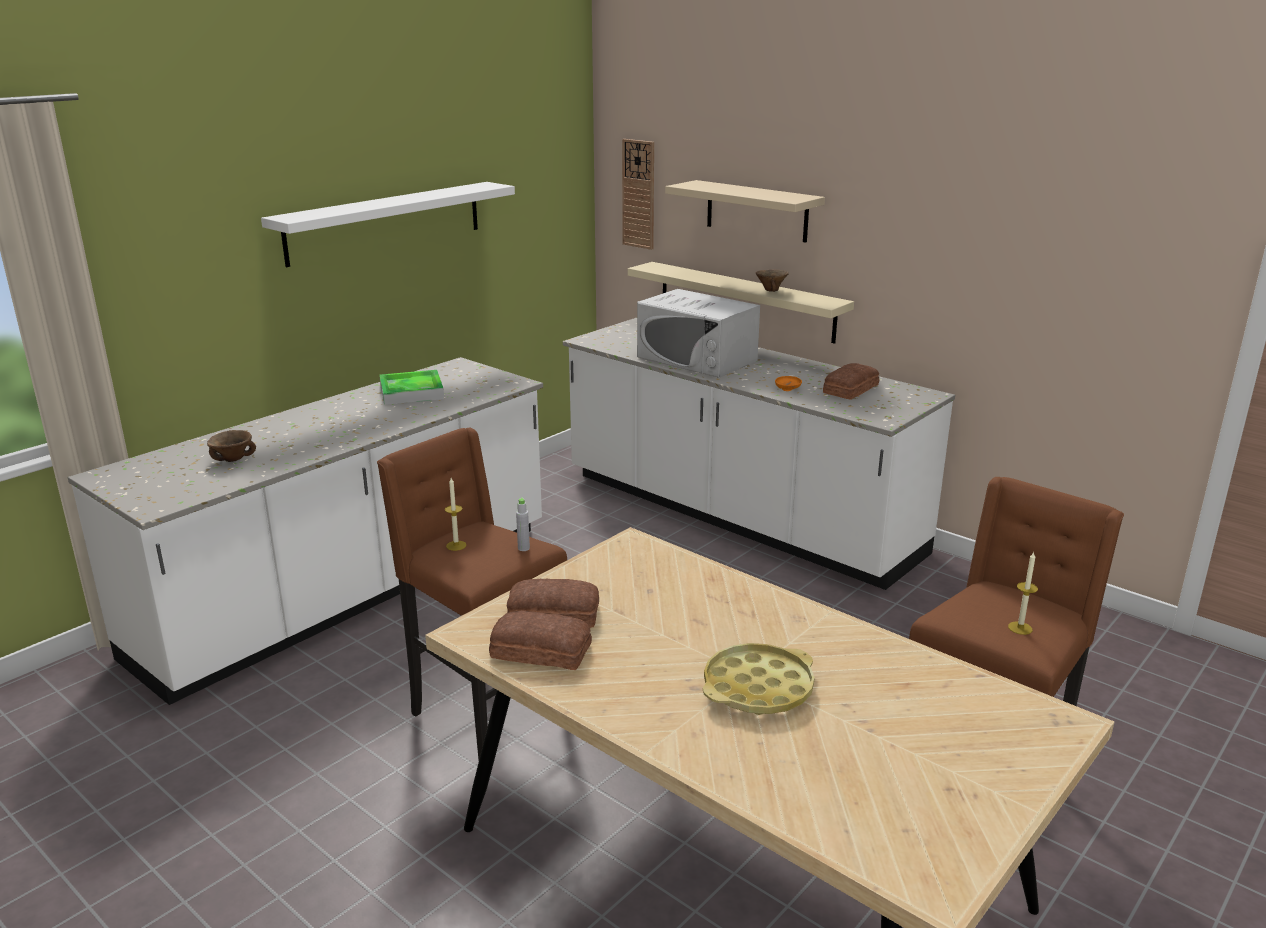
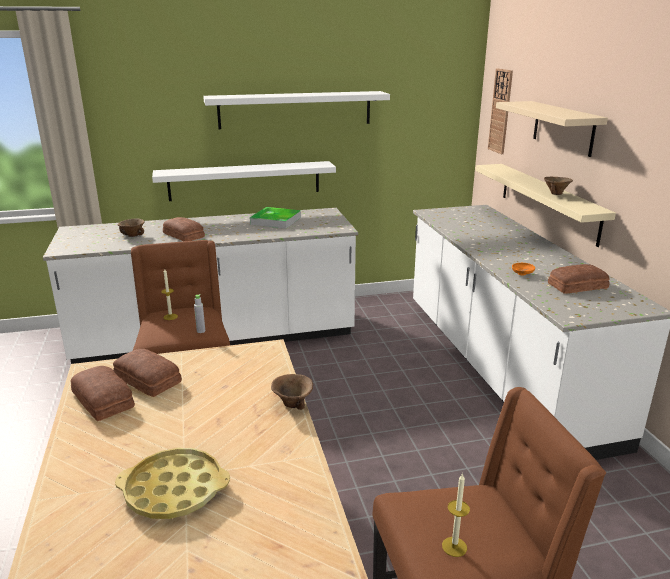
camera: 35 degrees right, 0 degrees up
white microwave [637,289,760,378] -> none
none -> white shelf [152,161,336,201]
none -> bread [163,217,205,241]
none -> brown bowl [271,374,313,410]

